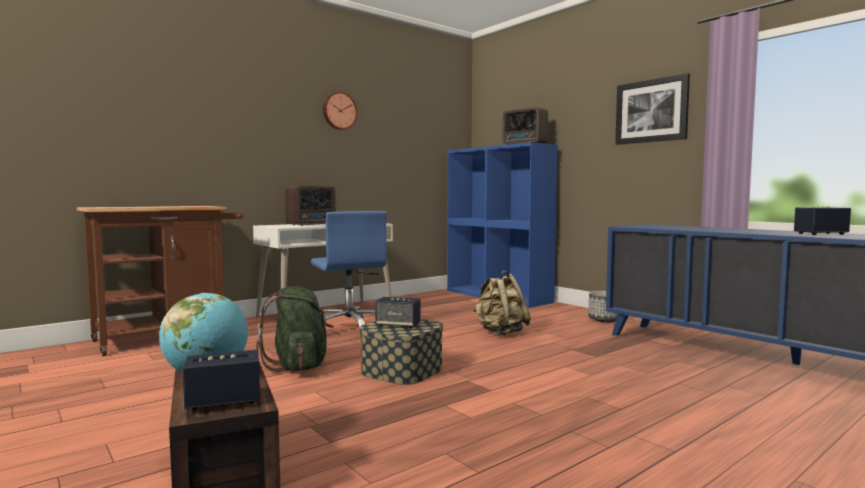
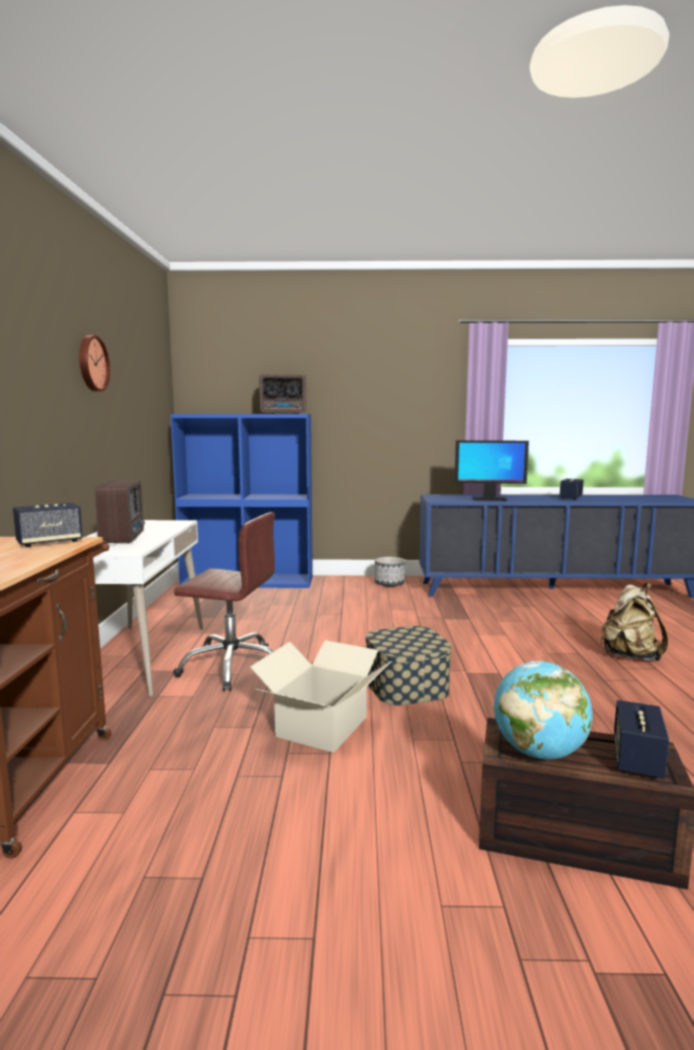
camera: 50 degrees left, 5 degrees up
green backpack [256,286,334,372] -> cardboard box [250,640,392,753]
blue office chair [311,211,387,329] -> brown office chair [173,512,275,691]
speaker [375,297,420,329] -> speaker moved to [13,503,83,547]
beige backpack [474,270,531,336] -> beige backpack moved to [600,583,668,661]
picture [615,73,690,145] -> none
none -> monitor [454,440,529,501]

